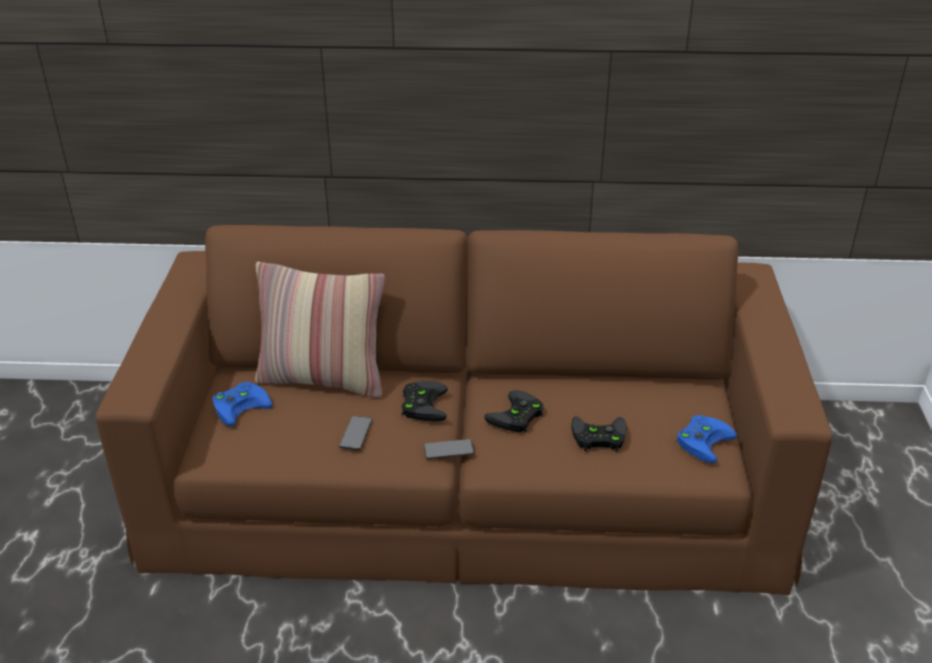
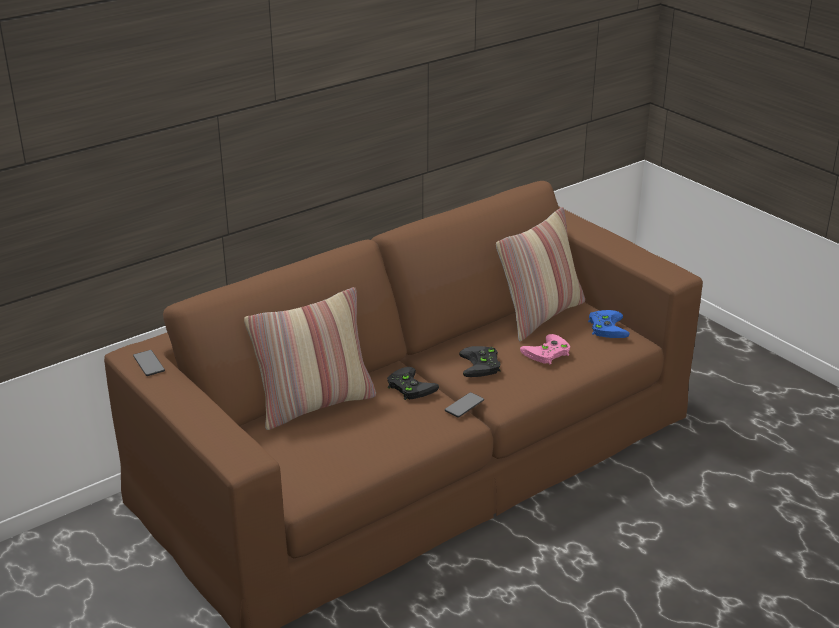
camera: 40 degrees left, 5 degrees down
blue game controller [213,381,272,426] -> none
phone [339,416,372,450] -> phone moved to [133,350,165,376]
black game controller [572,416,627,451] -> pink game controller [520,334,570,365]
none -> pillow [496,207,585,341]

